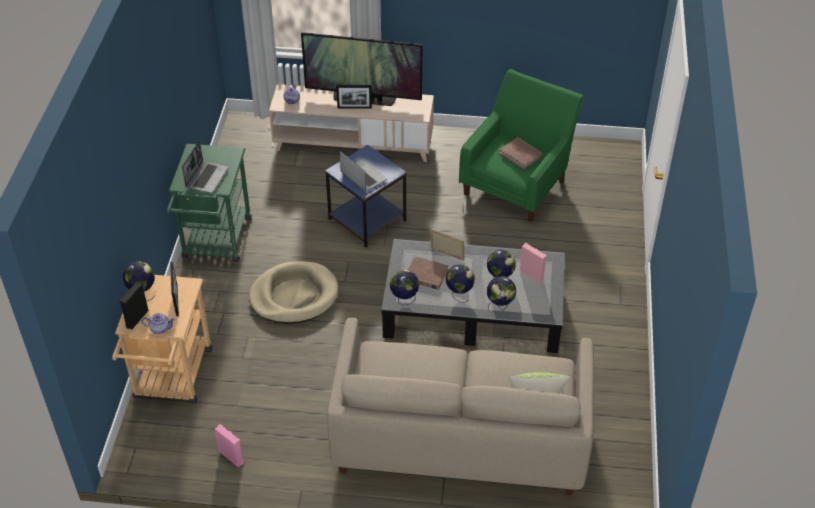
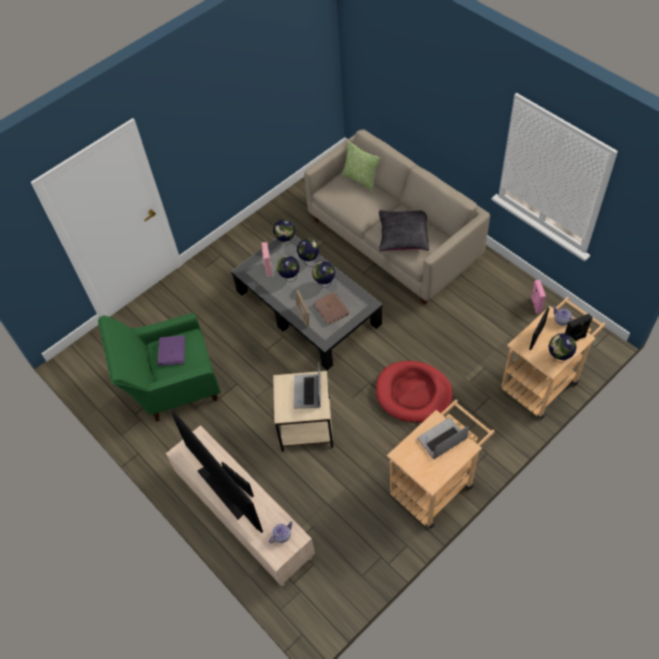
camera: 135 degrees left, 10 degrees up
green cart [167,144,252,262] -> beige cart [387,399,495,528]
beige dog bed [249,261,338,324] -> red dog bed [376,361,453,423]
blue side table [325,145,407,247] -> beige side table [273,371,333,452]
globe [390,270,419,305] -> globe moved to [273,219,295,245]
brown book [499,137,542,169] -> purple book [157,335,185,366]
none -> black pillow [379,210,429,251]

